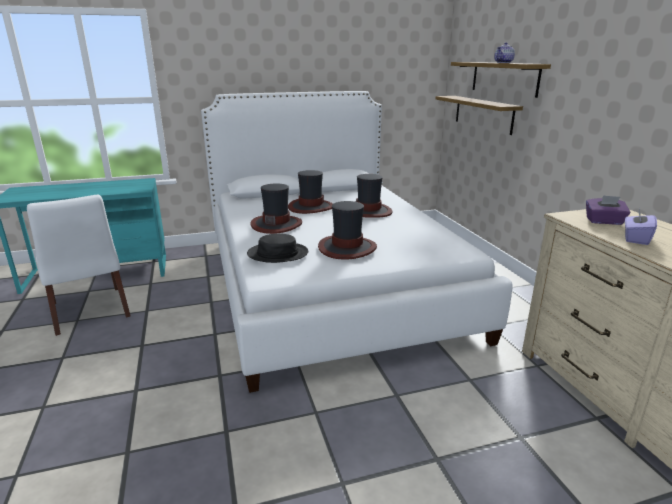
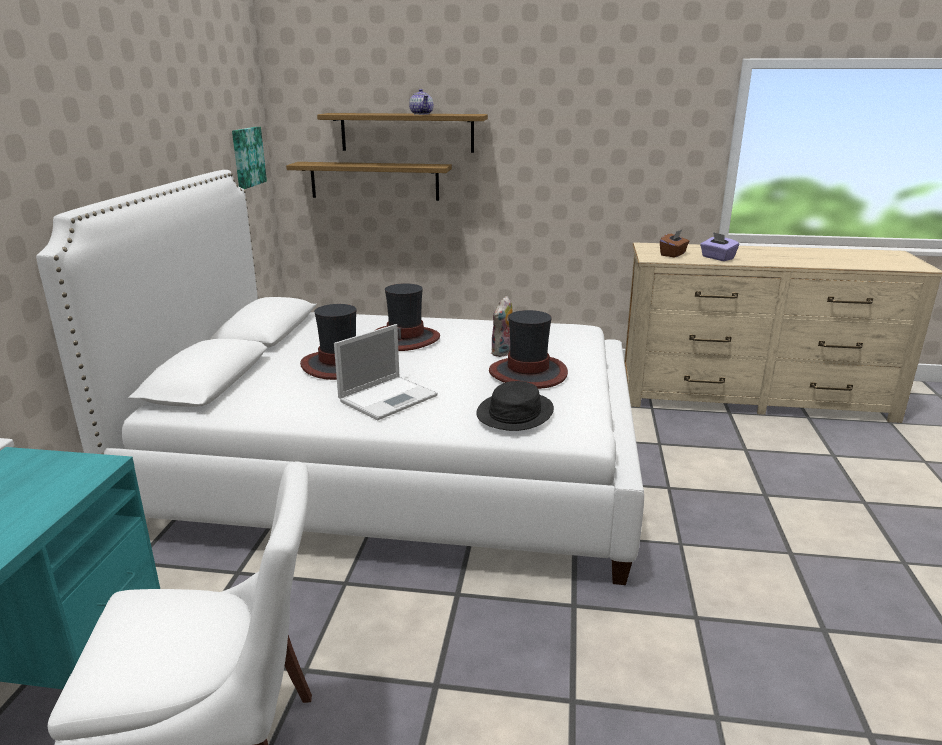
camera: 65 degrees left, 0 degrees up
hat [251,183,302,234] -> laptop [334,324,438,420]
purple tissue box [586,195,630,225] -> brown tissue box [660,230,690,258]
none -> picture [232,127,267,189]
none -> plush toy [491,296,513,357]

